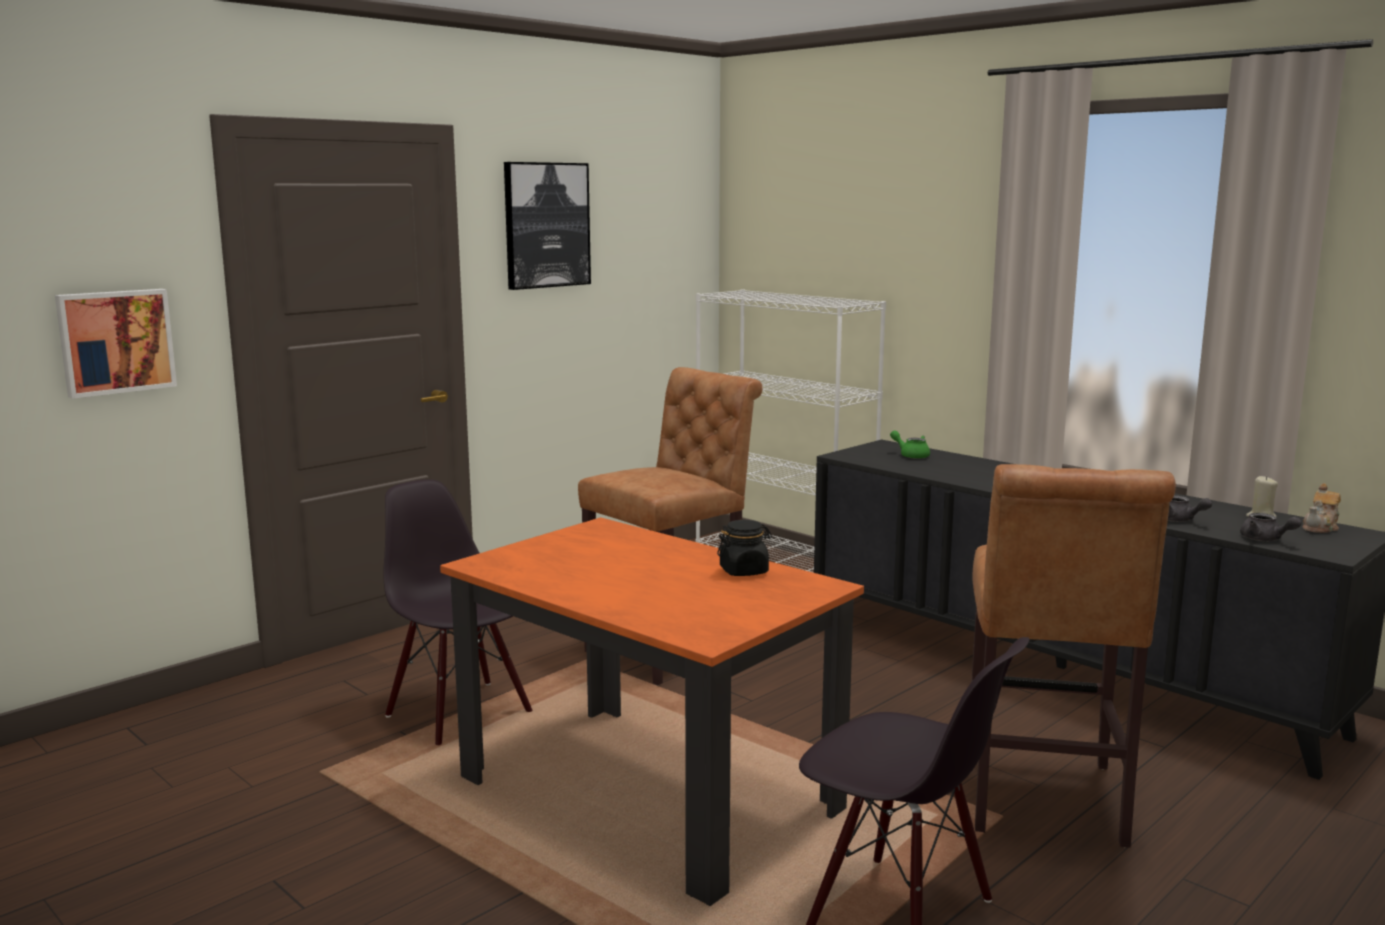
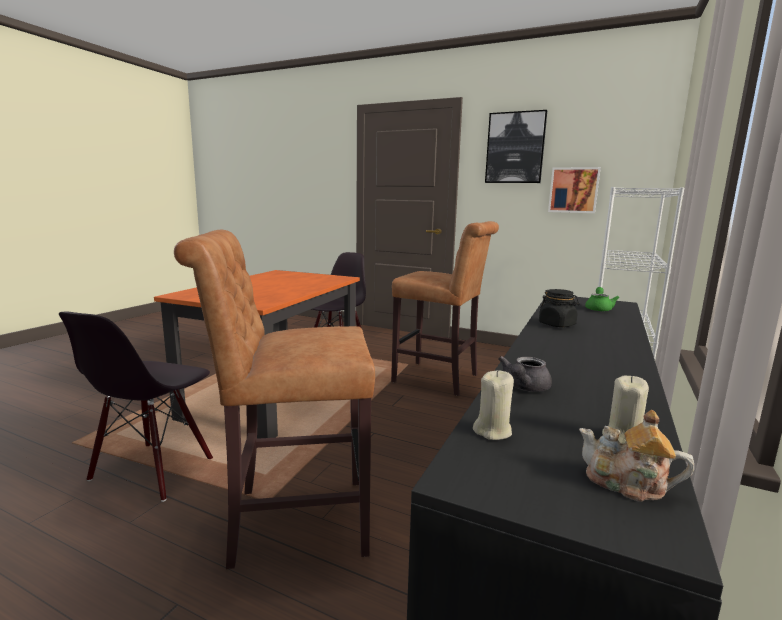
camera: 70 degrees right, 0 degrees up
picture [55,289,177,399] -> picture moved to [548,167,601,213]
black jar [717,520,772,576] -> black jar moved to [539,289,580,327]
grey teapot [1240,513,1302,541] -> beige candle [473,370,514,440]

